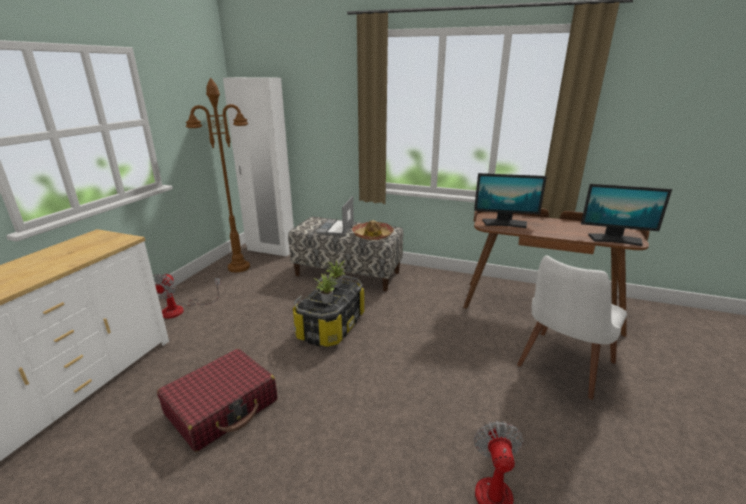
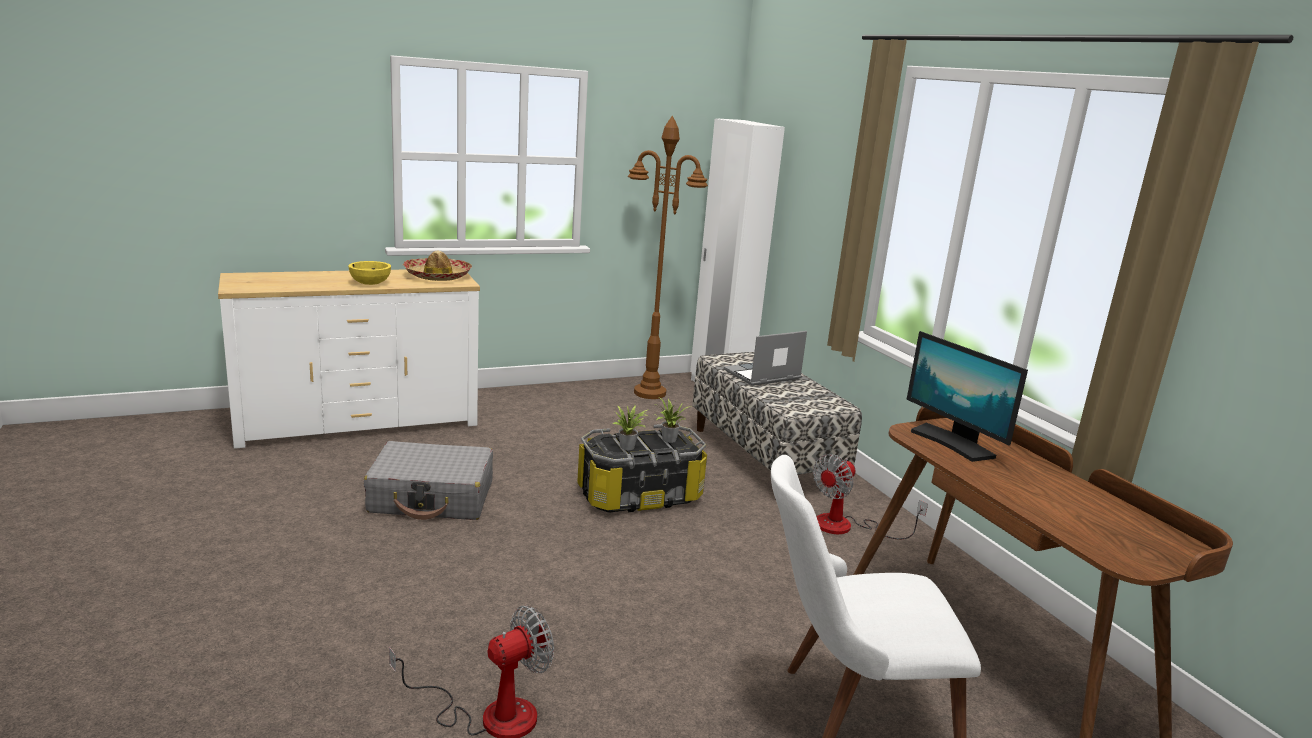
camera: 45 degrees right, 5 degrees down
fan [153,273,221,319] -> fan moved to [813,454,928,539]
red suitcase [157,349,277,452] -> grey suitcase [364,441,493,520]
hat [352,220,394,240] -> hat moved to [403,251,472,281]
monitor [581,184,672,246] -> none
none -> yellow bowl [348,261,391,285]

